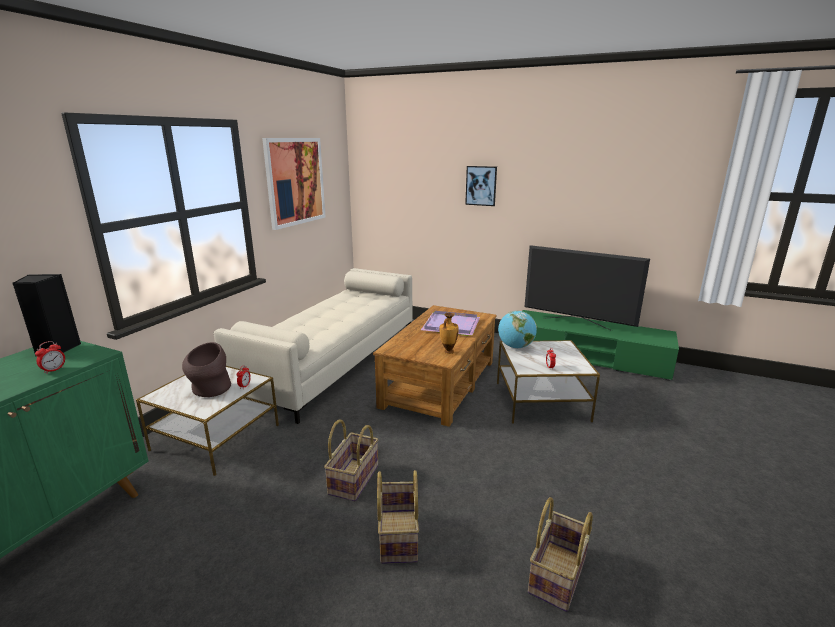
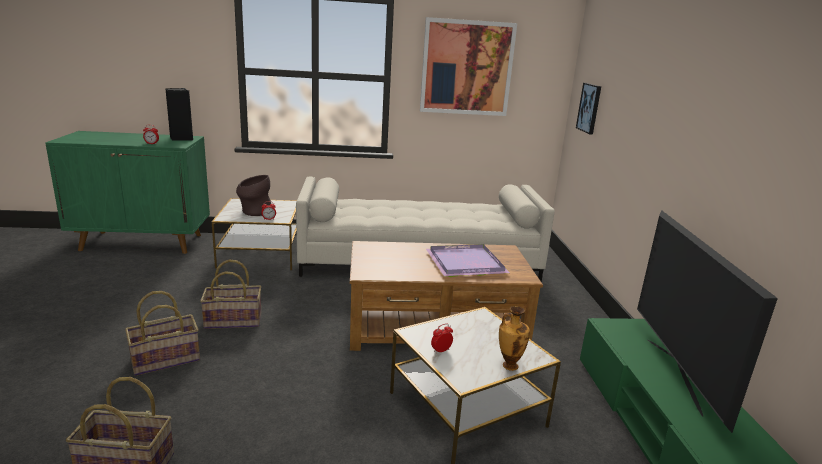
camera: 60 degrees right, 0 degrees up
vase [439,313,459,354] -> vase moved to [499,306,530,371]
picture [465,166,497,206] -> picture moved to [576,83,601,135]
globe [498,311,537,348] -> none

